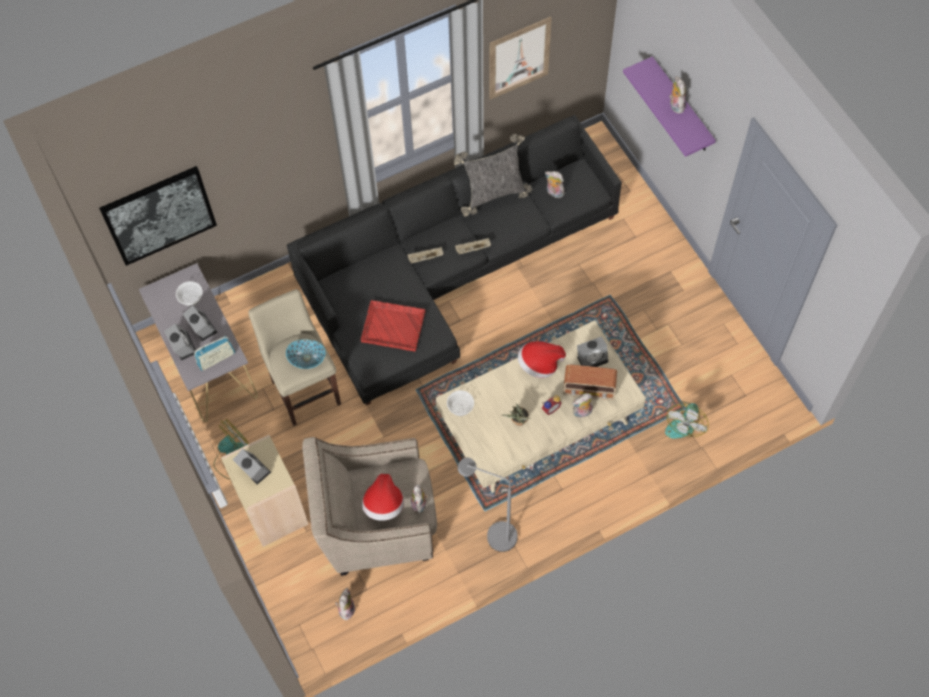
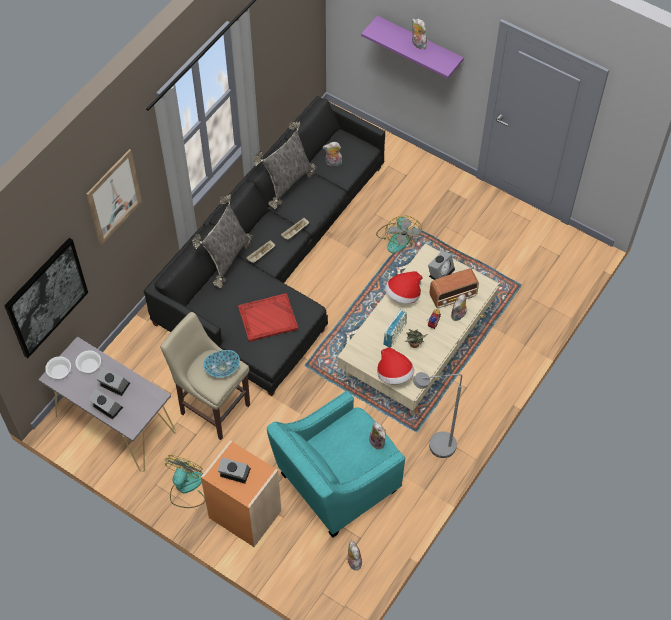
camera: 30 degrees left, 5 degrees down
radio [194,336,235,371] -> radio moved to [383,310,407,347]
beige bookcase [221,435,308,547] -> orange bookcase [201,440,281,547]
beige armchair [302,437,437,576] -> turquoise armchair [267,391,405,538]
hat [362,474,404,521] -> hat moved to [377,347,414,384]
bowl [447,390,474,416] -> bowl moved to [45,356,71,380]
picture [490,16,552,100] -> picture moved to [86,149,142,246]
fan [665,402,709,438] -> fan moved to [376,216,422,253]
none -> pillow [192,195,252,288]

